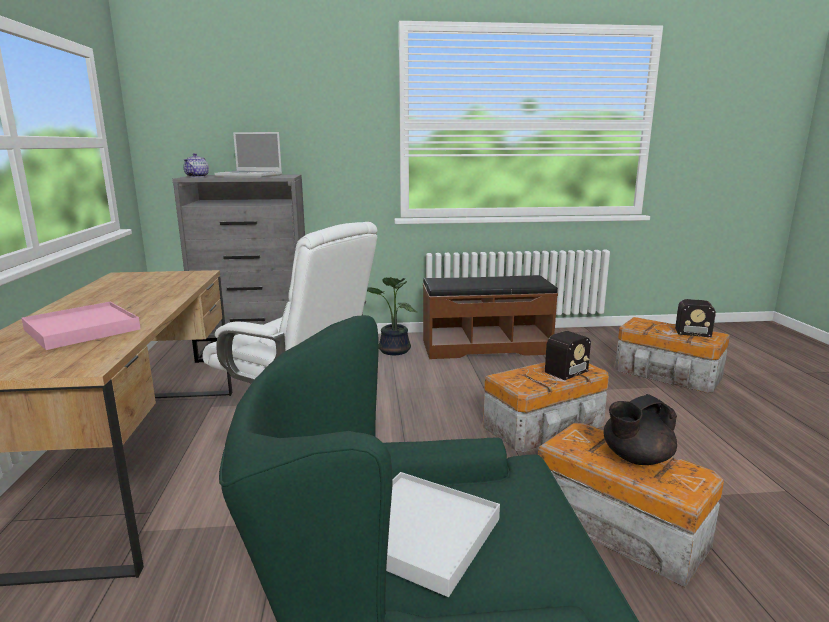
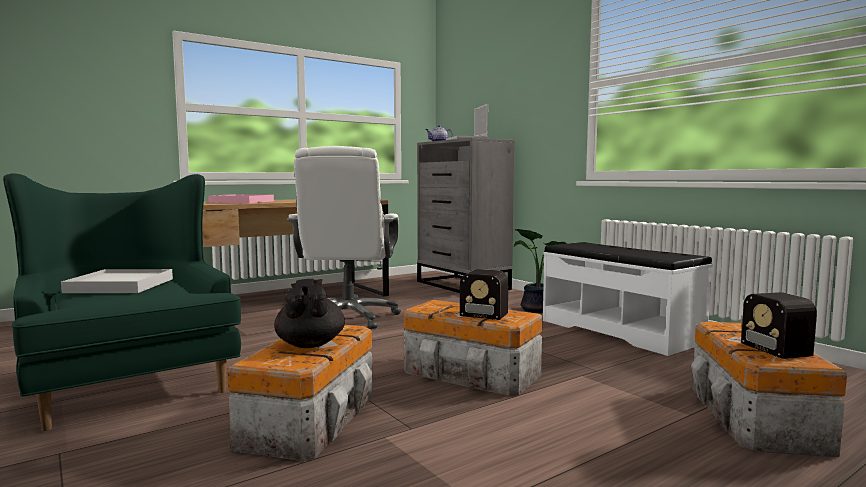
camera: 60 degrees right, 10 degrees down
brown bench [423,275,558,359] -> white bench [543,242,712,356]
black teapot [604,394,677,465] -> black teapot turned 45 degrees clockwise [274,279,345,348]

